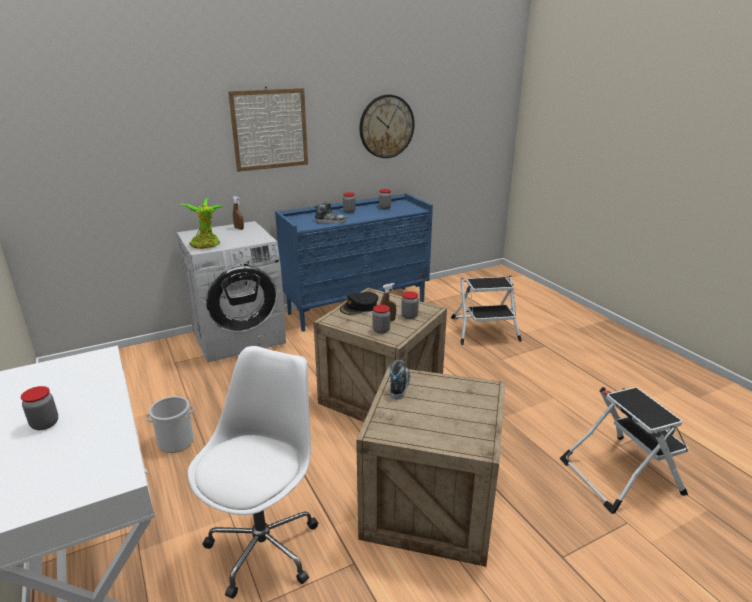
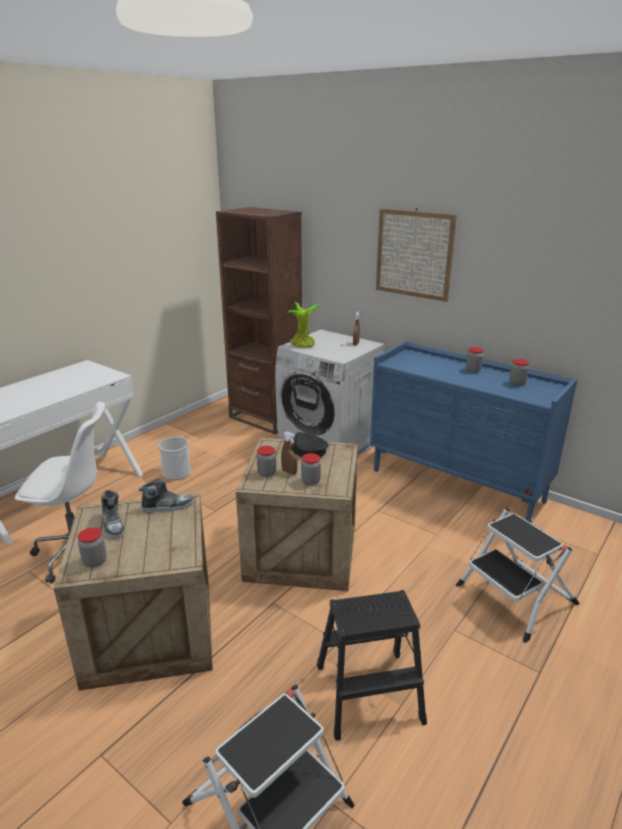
camera: 65 degrees right, 0 degrees up
jar [21,386,58,430] -> jar moved to [78,528,107,568]
shoe [314,202,347,223] -> shoe moved to [101,490,125,539]
wall clock [359,95,415,158] -> none
none -> brown bookcase [216,207,302,435]
none -> black step ladder [317,590,427,741]

